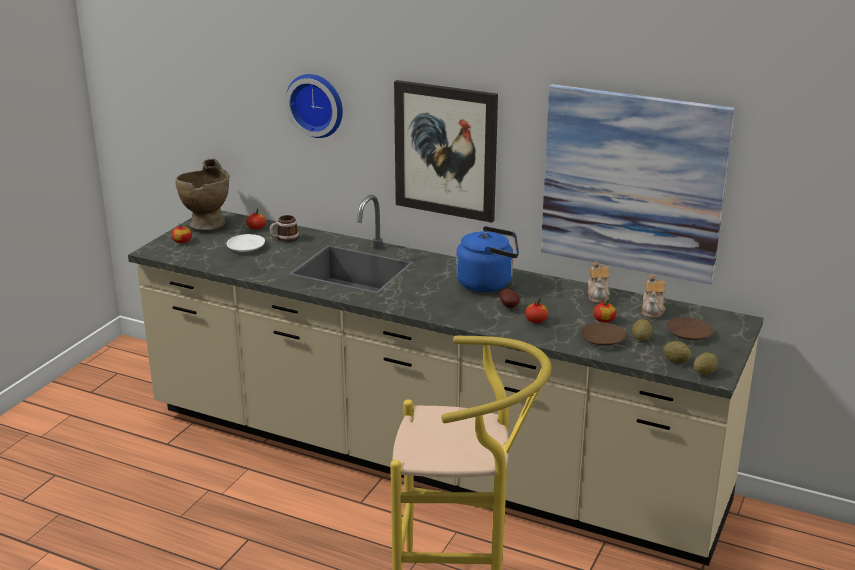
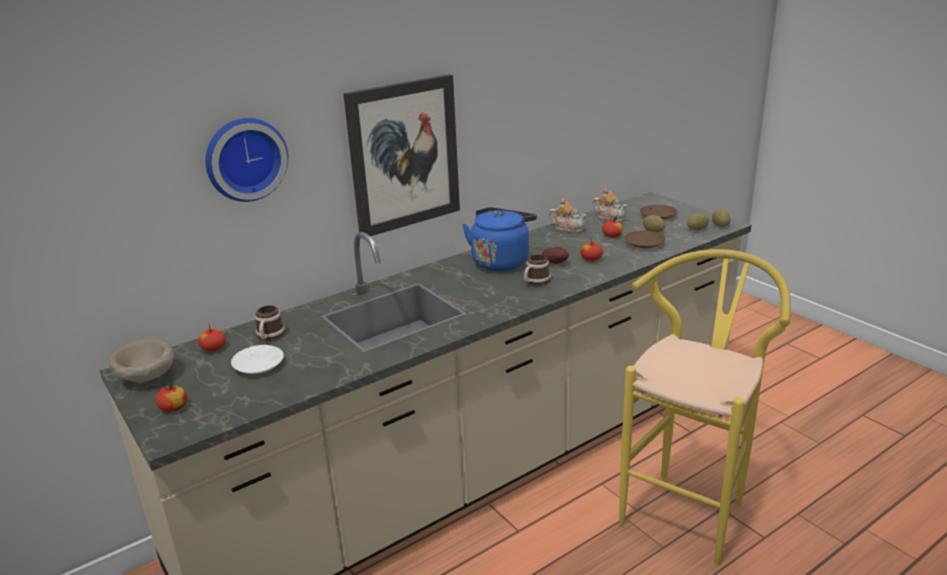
camera: 60 degrees left, 0 degrees up
beige vase [175,159,230,231] -> beige bowl [109,339,174,383]
picture [541,84,735,284] -> none
none -> mug [524,254,551,286]

